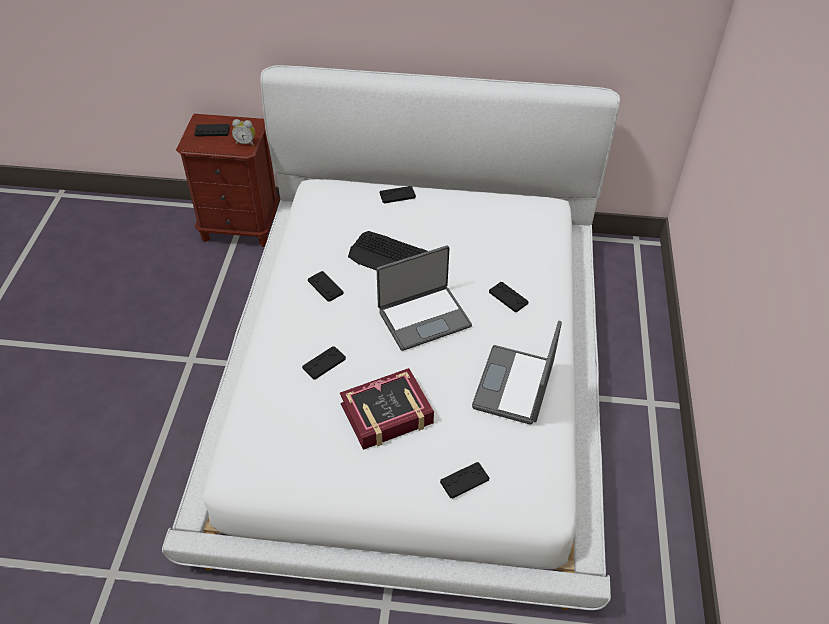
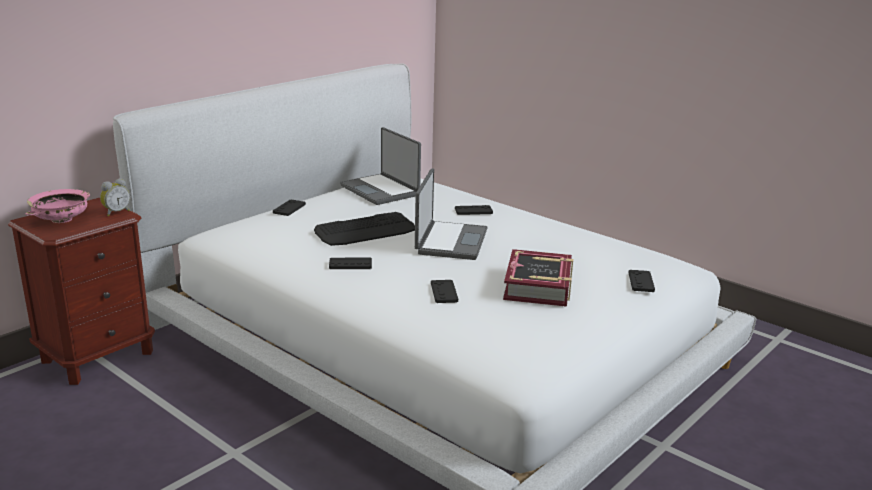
camera: 55 degrees left, 25 degrees down
black game controller [195,124,230,137] -> pink bowl [26,189,90,223]
laptop [472,321,562,425] -> laptop moved to [340,127,421,205]

